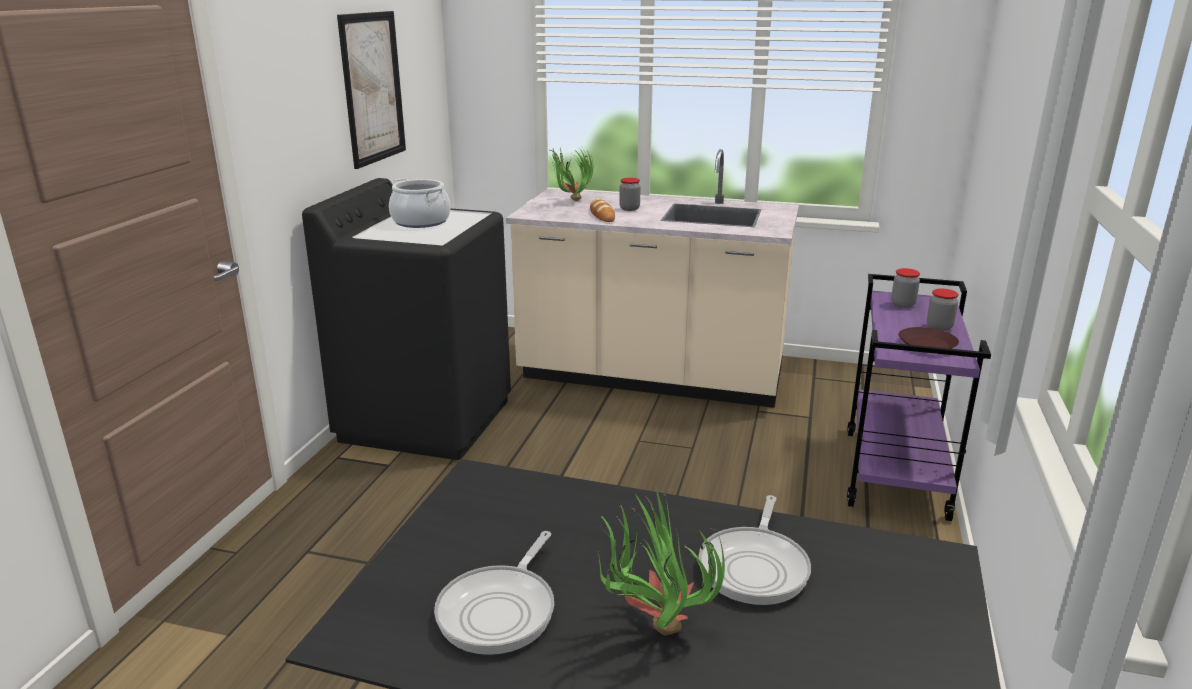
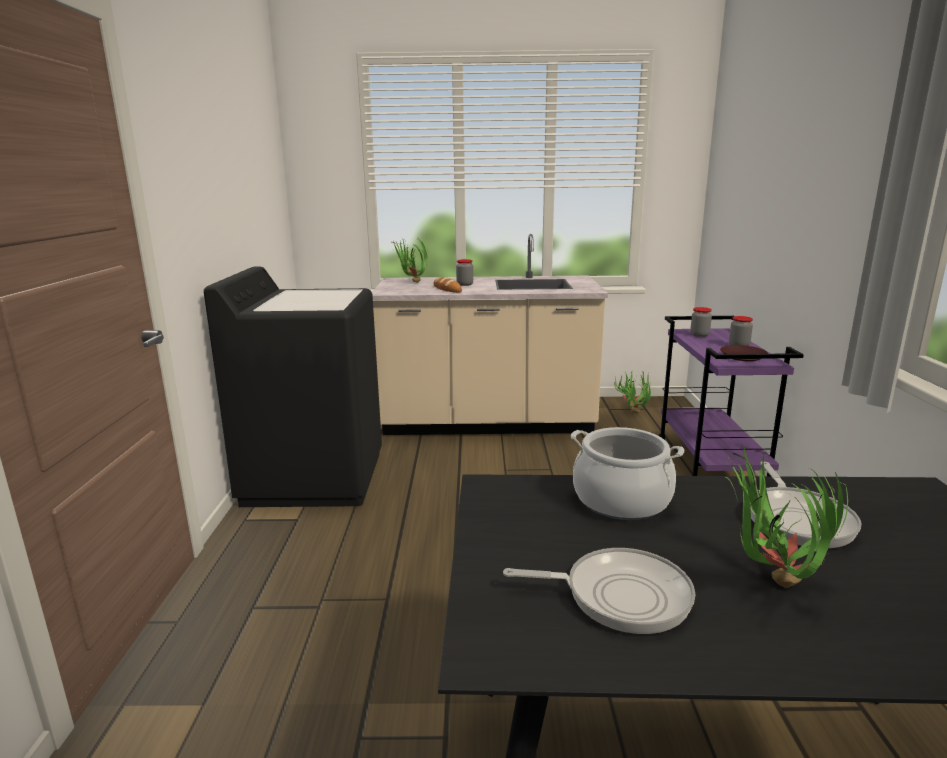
camera: 15 degrees left, 5 degrees down
picture [337,11,406,169] -> none
cooking pot [389,178,450,228] -> cooking pot moved to [571,427,684,520]
frying pan [434,531,554,655] -> frying pan turned 90 degrees counterclockwise [503,548,695,634]
none -> potted plant [614,370,651,413]

